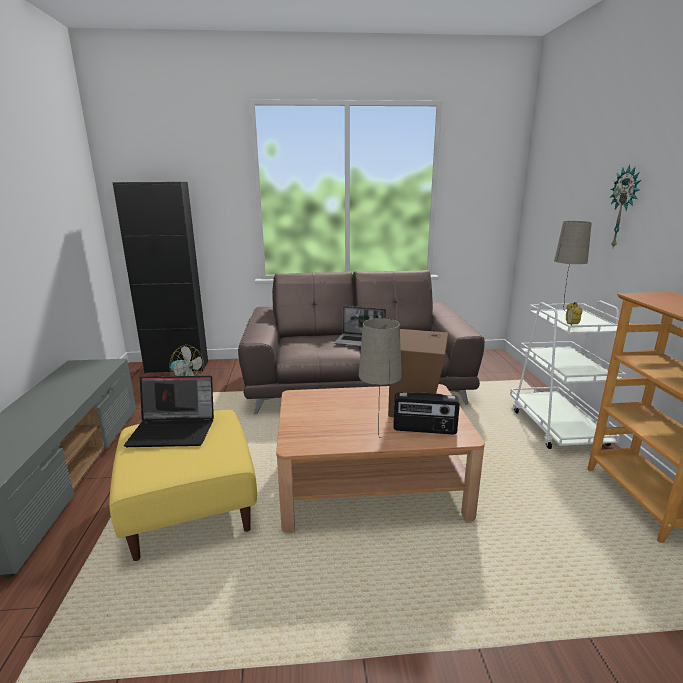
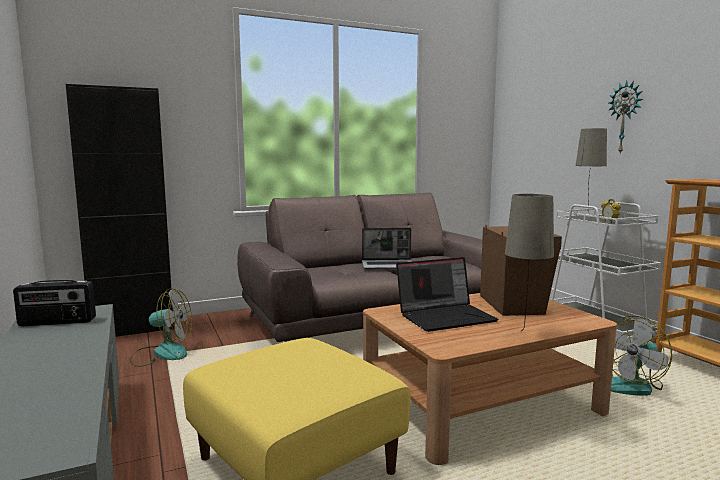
camera: 20 degrees left, 10 degrees down
laptop [124,376,214,447] -> laptop moved to [396,257,499,332]
radio [393,392,460,435] -> radio moved to [13,280,96,326]
none -> fan [611,316,672,396]

